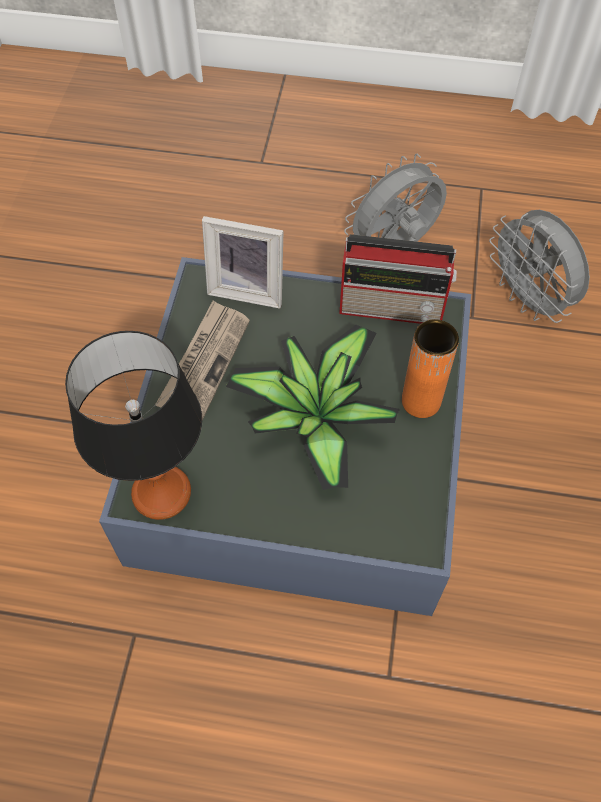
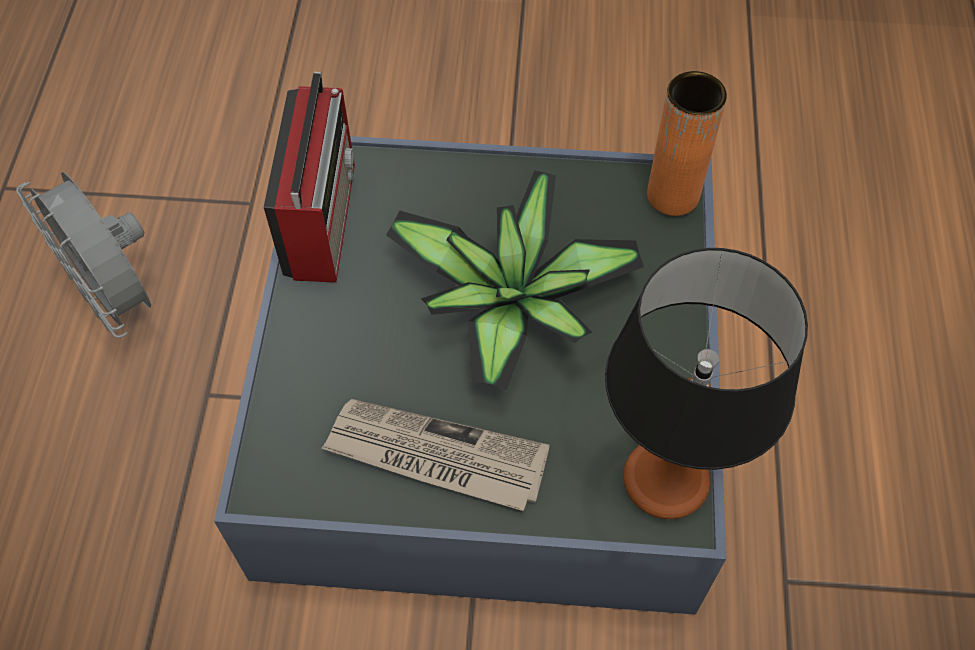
camera: 95 degrees left, 0 degrees up
picture frame [202,216,283,309] -> none
orange vase [402,319,459,418] -> orange vase moved to [647,71,727,216]
grey fan [489,210,590,323] -> none

